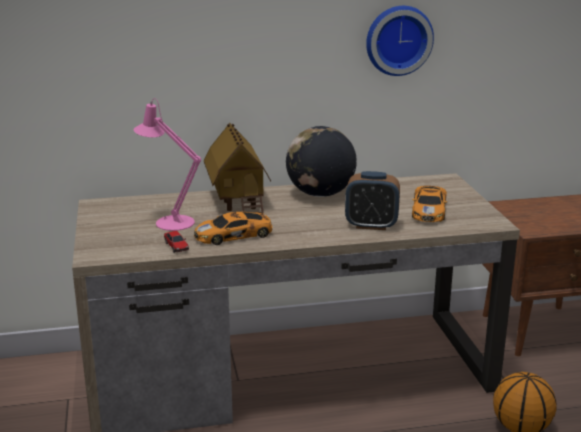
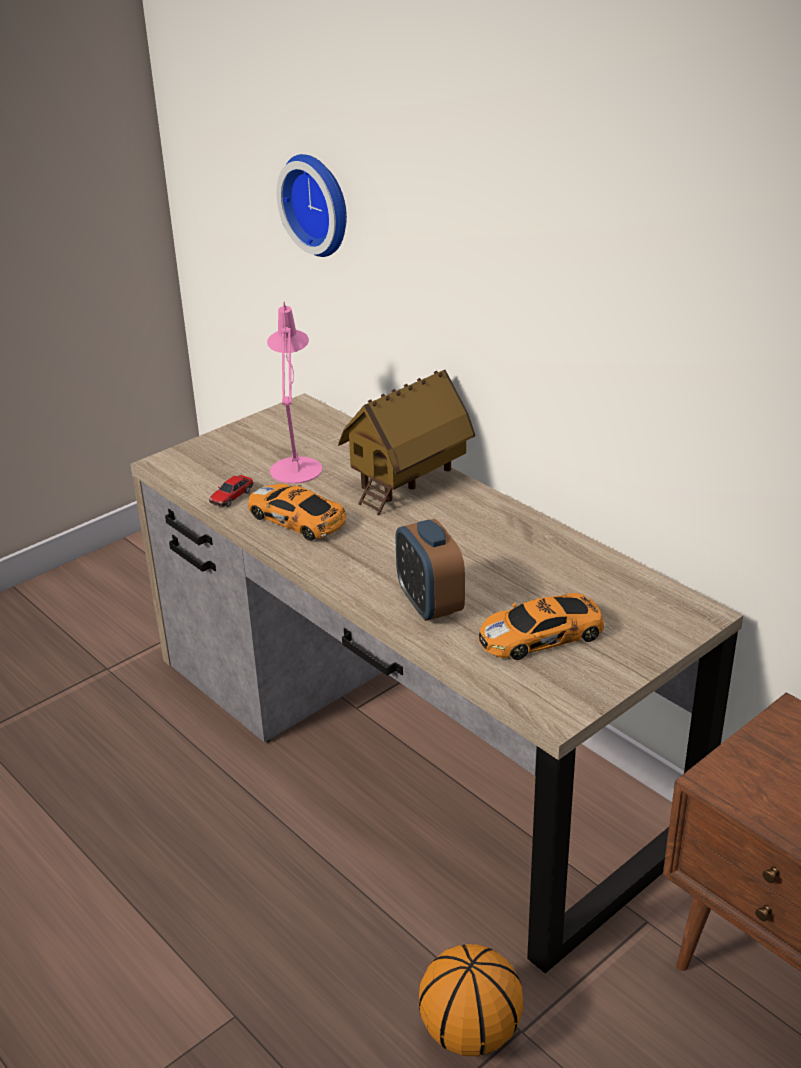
camera: 60 degrees right, 10 degrees up
globe [286,126,357,197] -> none
wall clock [366,6,434,76] -> wall clock moved to [276,154,347,257]

